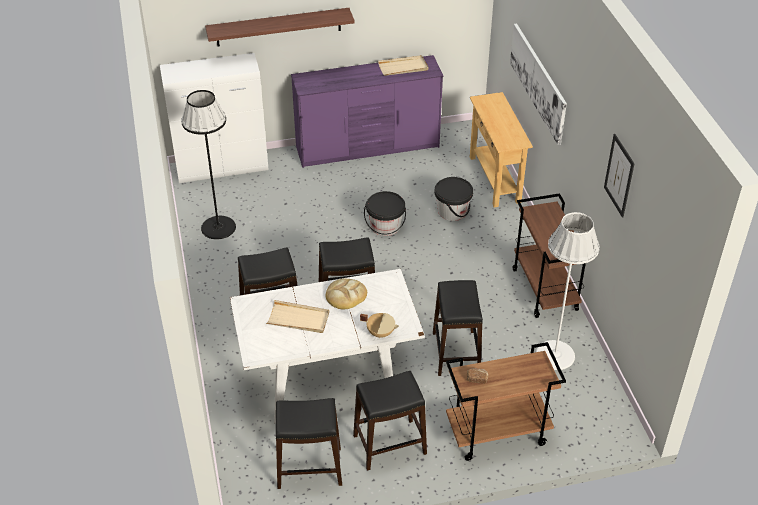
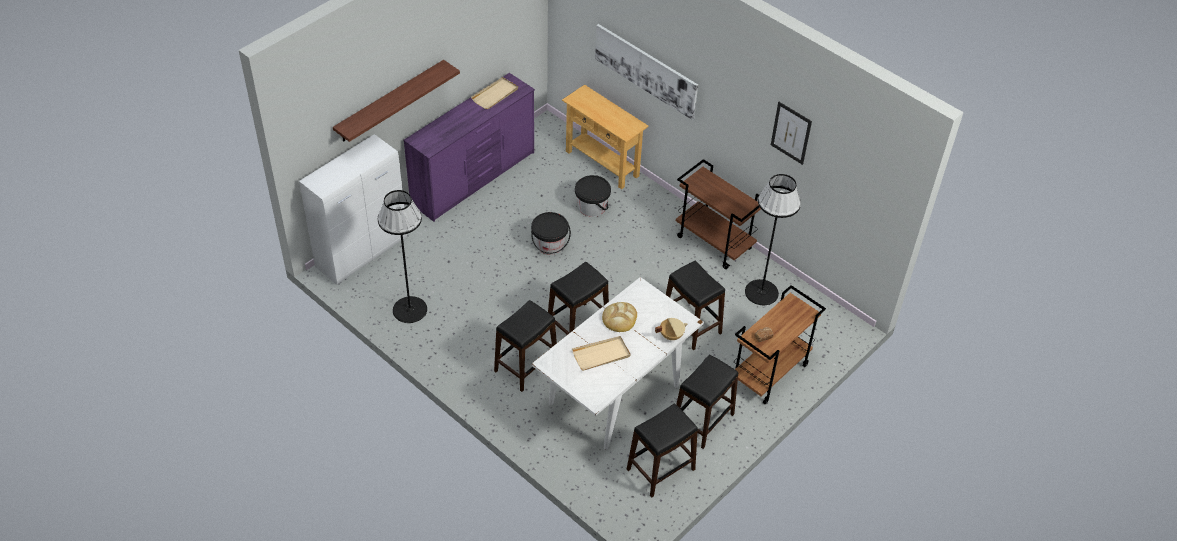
camera: 35 degrees left, 5 degrees up
white floor lamp [536,212,600,370] -> black floor lamp [745,174,801,305]

